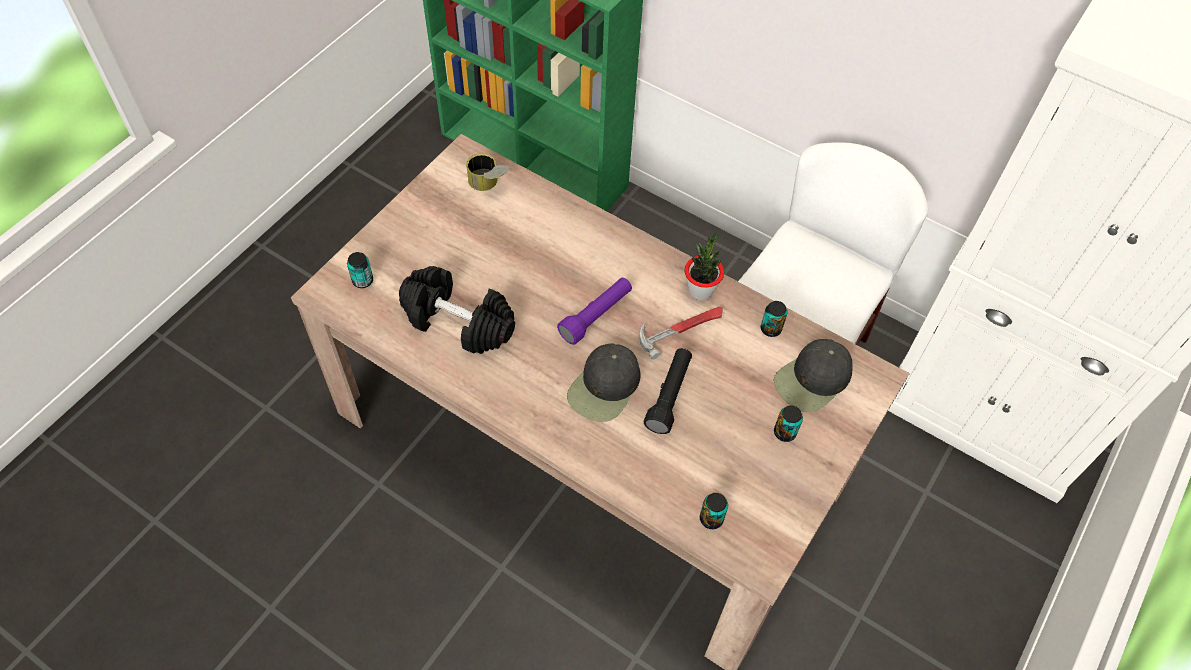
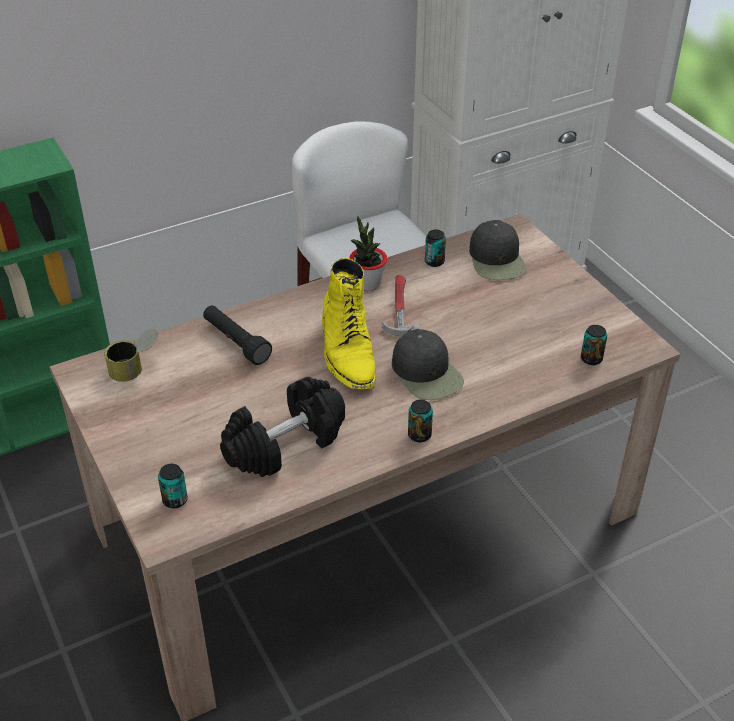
camera: 60 degrees left, 15 degrees down
purple flashlight [557,278,632,345] -> yellow boot [322,258,376,389]
black flashlight [643,348,692,434] -> black flashlight moved to [203,305,272,365]
can [774,405,803,442] -> can moved to [408,400,433,442]

